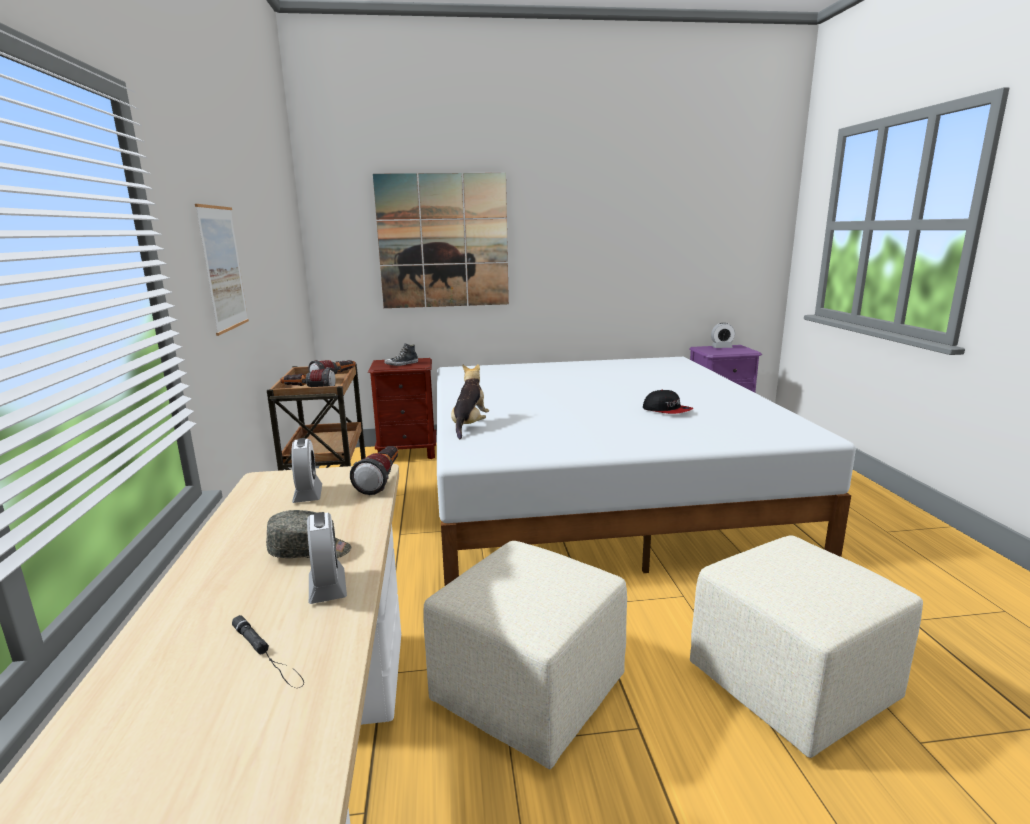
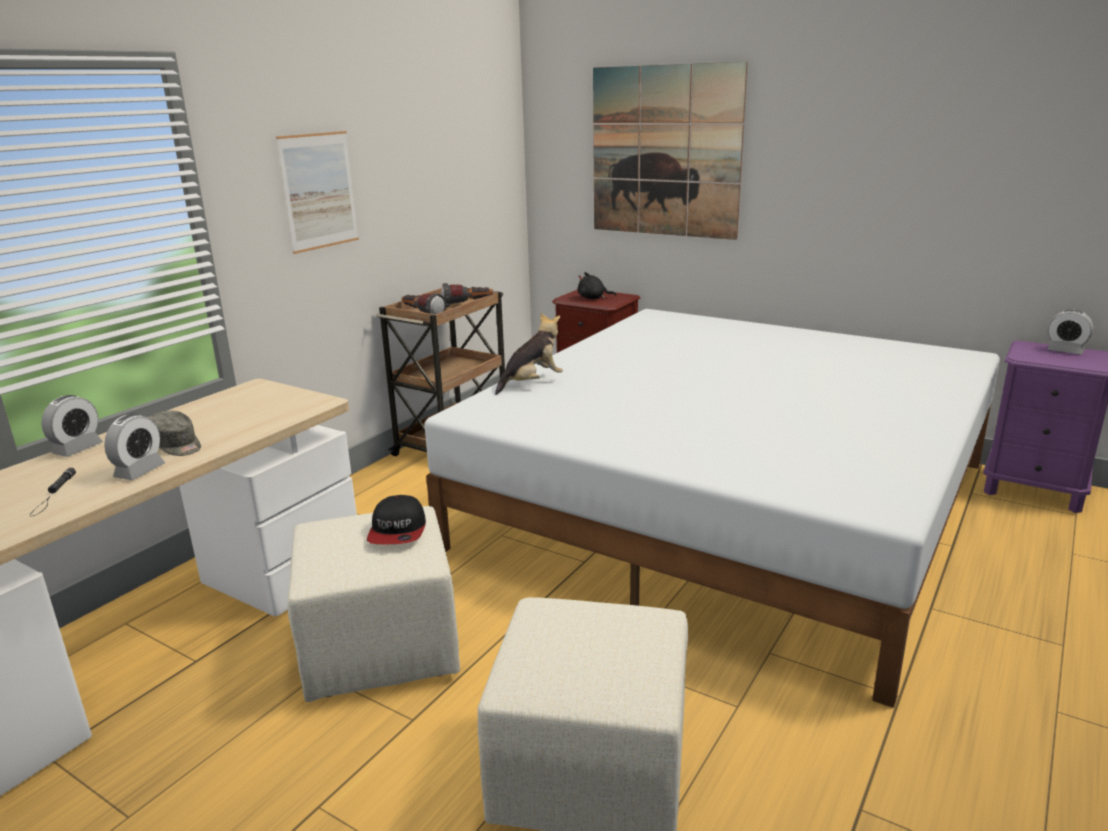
camera: 40 degrees right, 5 degrees up
alarm clock [291,438,322,503] -> alarm clock moved to [41,395,103,457]
flashlight [350,446,398,495] -> none
shoe [384,343,418,366] -> black plush toy [578,272,617,299]
cap [643,390,694,414] -> cap moved to [367,495,426,544]

